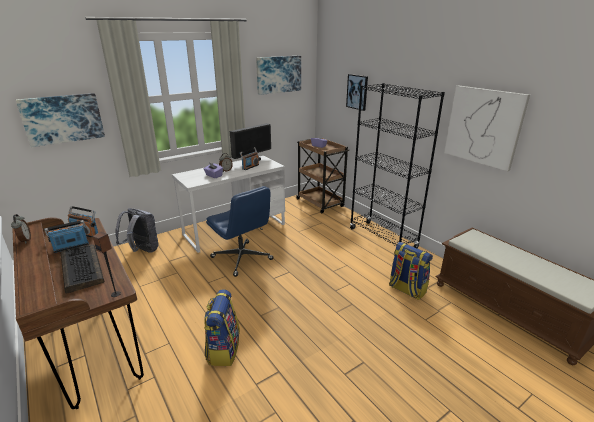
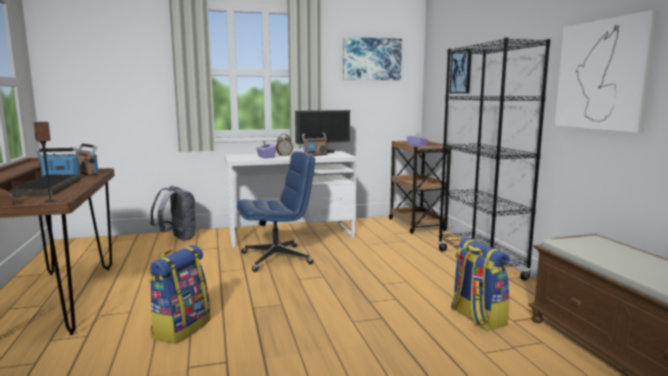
camera: 20 degrees right, 15 degrees down
alarm clock [11,214,31,244] -> none
picture [16,93,105,147] -> none
blue office chair [206,186,274,277] -> blue office chair turned 90 degrees counterclockwise [237,152,315,272]

